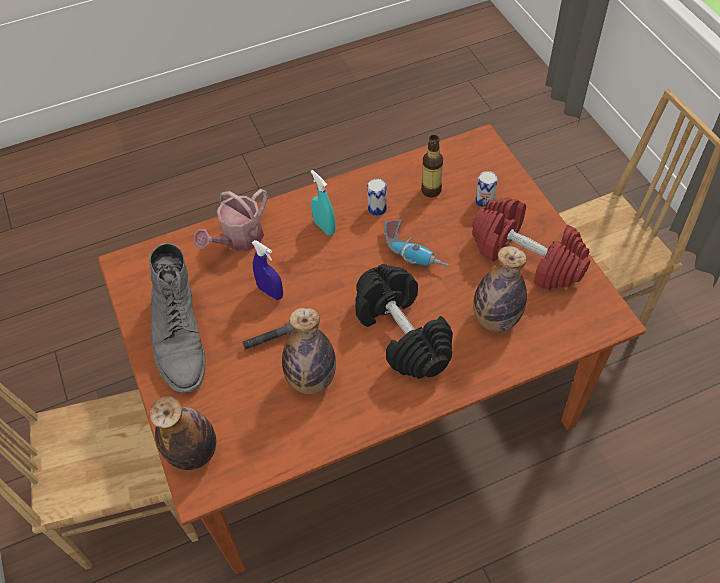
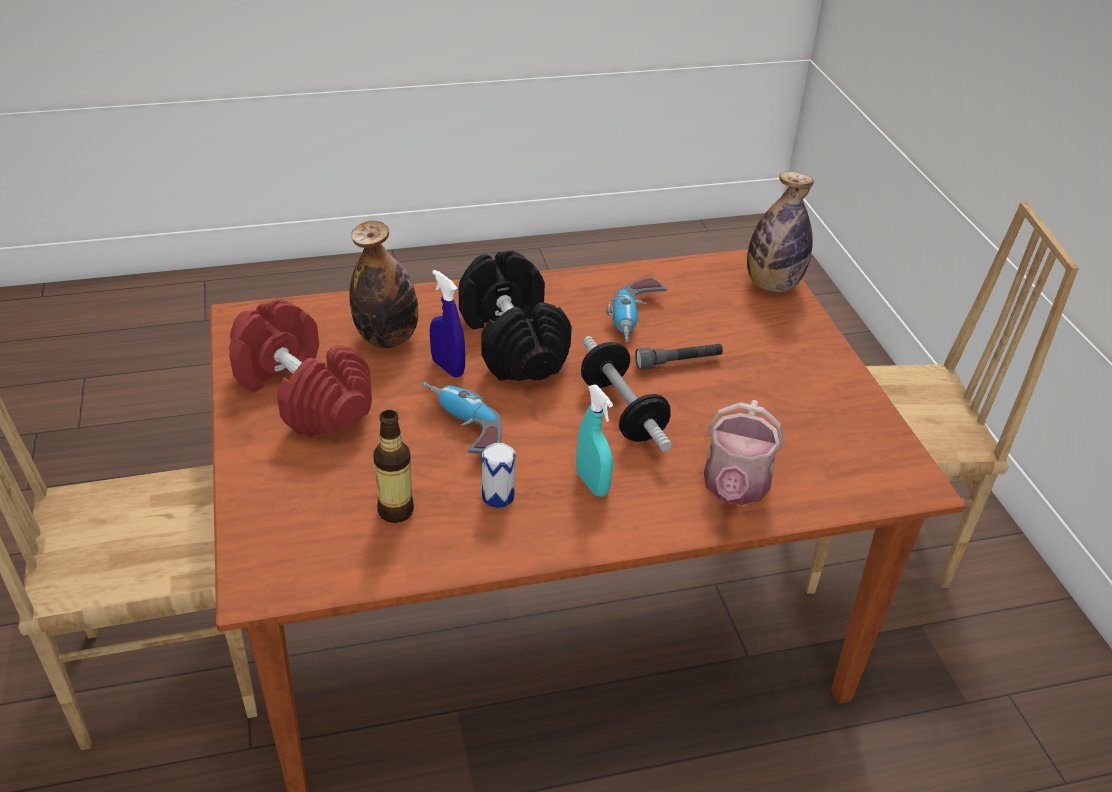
camera: 175 degrees left, 15 degrees down
grey boot [149,243,206,392] -> none
watering can [194,189,268,251] -> watering can turned 150 degrees clockwise [704,400,784,505]
blue spray bottle [252,240,283,300] -> blue spray bottle moved to [430,270,465,378]
bottle [282,308,336,394] -> power drill [606,277,667,342]
can [475,171,498,208] -> none
none -> dumbbell [581,336,672,452]

